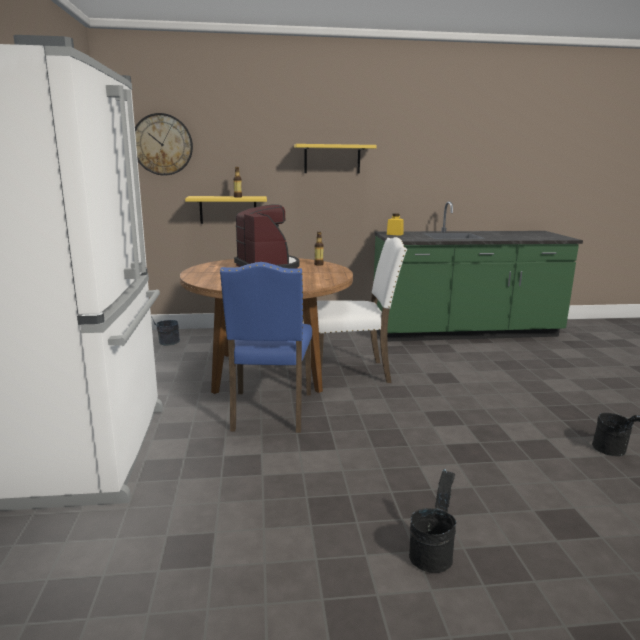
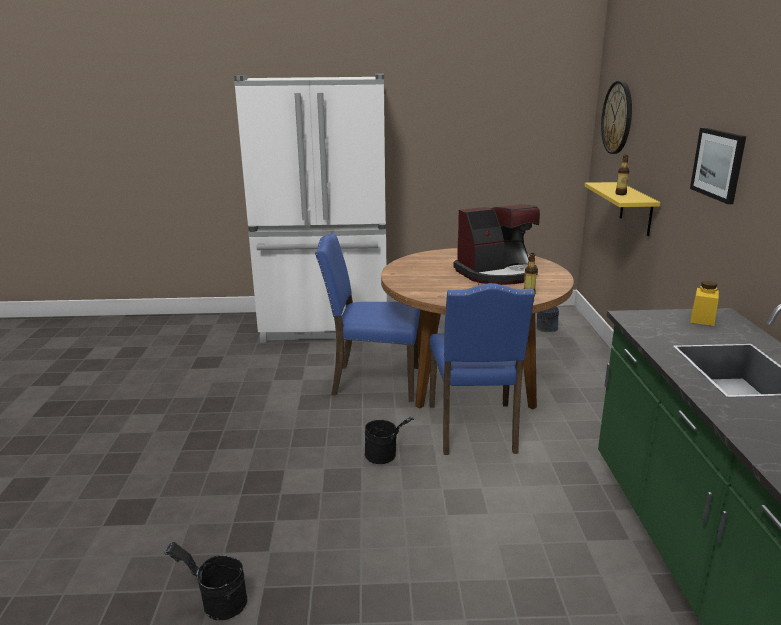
camera: 95 degrees right, 5 degrees up
yellow shelf [294,144,377,174] -> picture [690,128,746,204]
white chair [317,237,407,383] -> blue chair [429,283,535,455]
black bucket [409,469,456,573] -> black bucket moved to [365,417,414,464]

